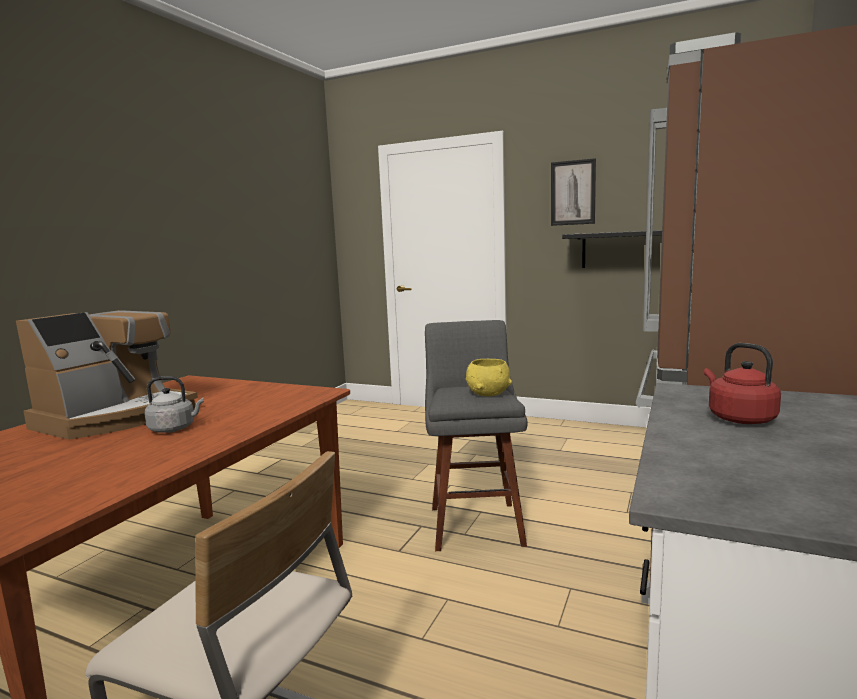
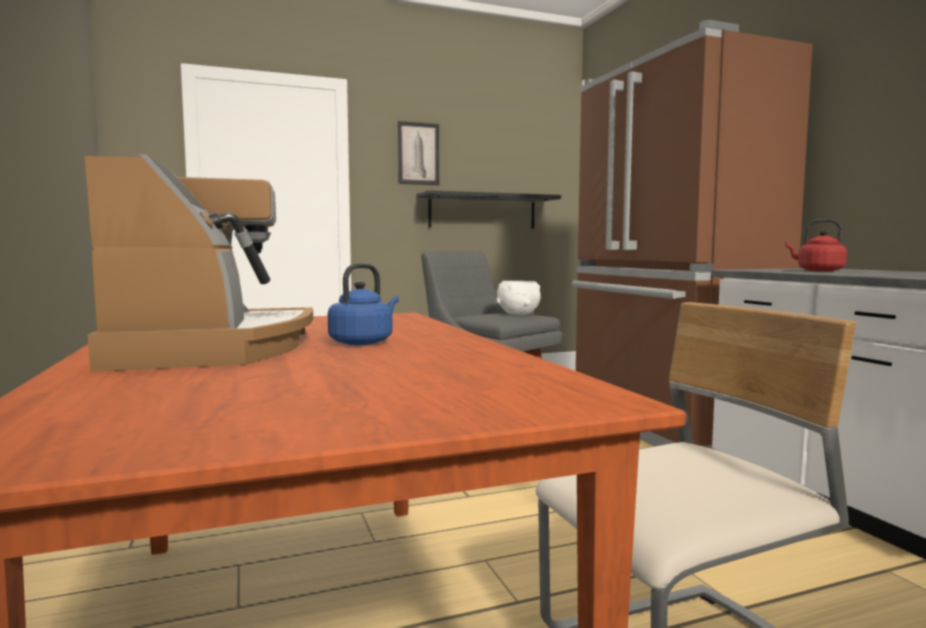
camera: 45 degrees left, 5 degrees down
grey kettle [144,376,204,433] -> blue kettle [328,263,399,345]
yellow bowl [466,359,512,396] -> white bowl [496,281,541,315]

